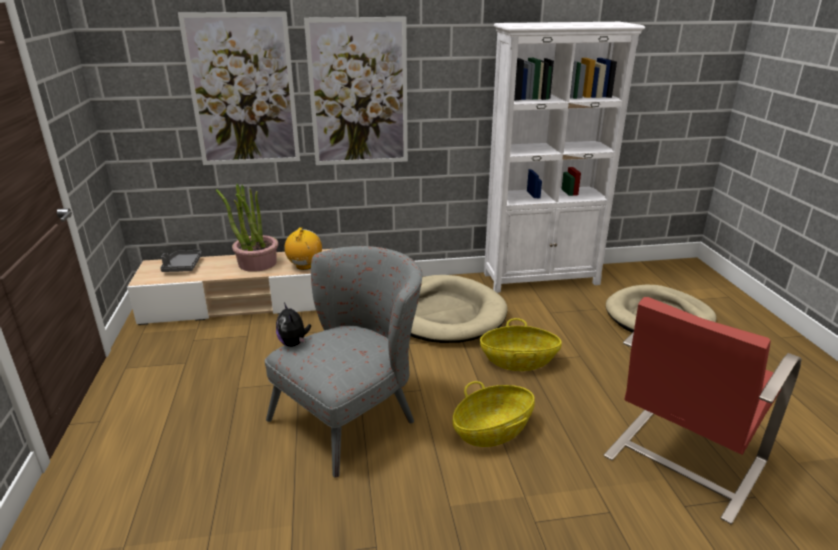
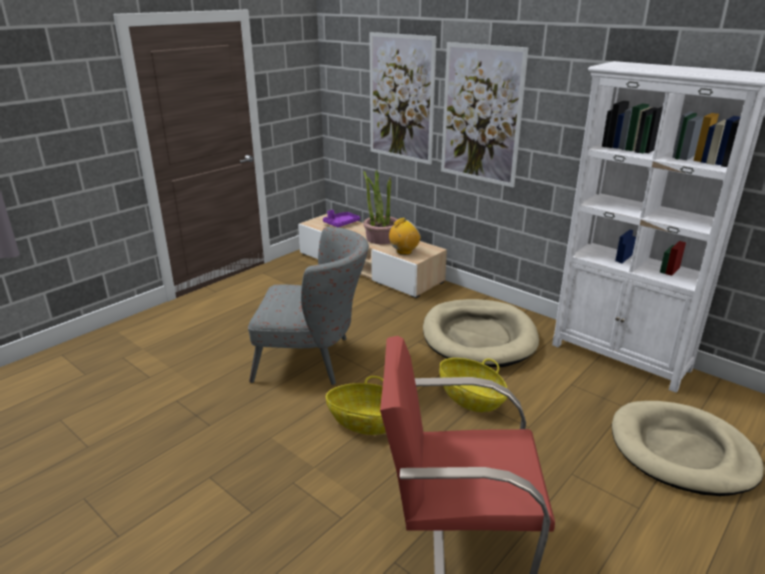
camera: 50 degrees right, 0 degrees up
grey tray [160,250,202,272] -> purple tray [323,210,360,227]
plush toy [276,303,311,347] -> none

